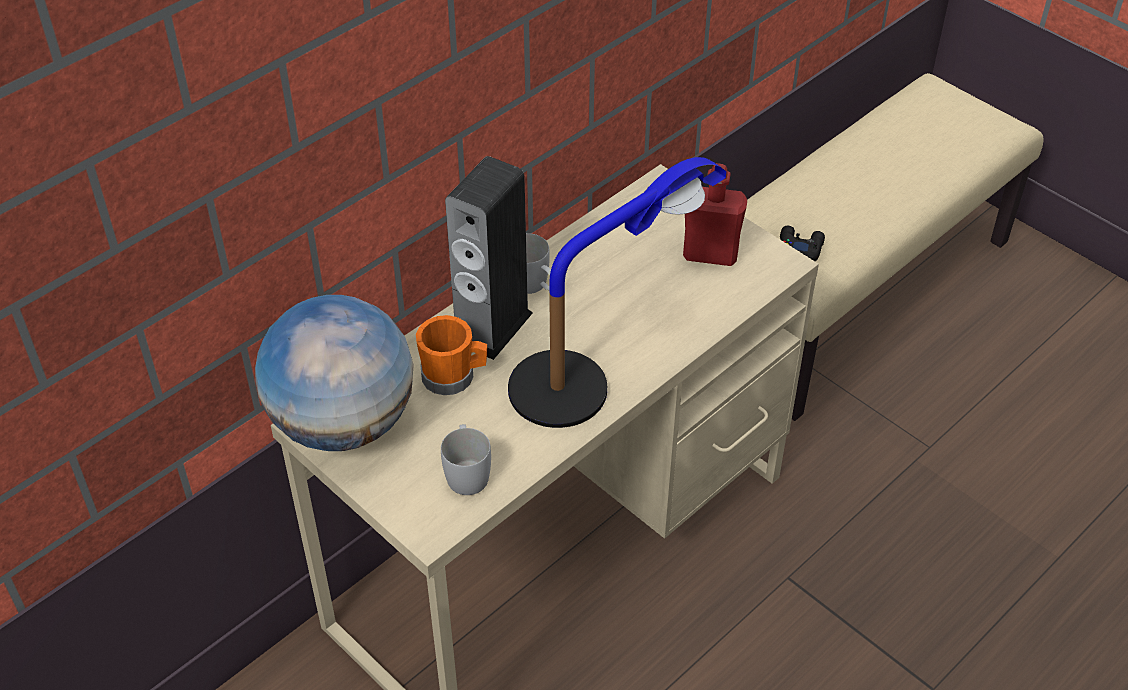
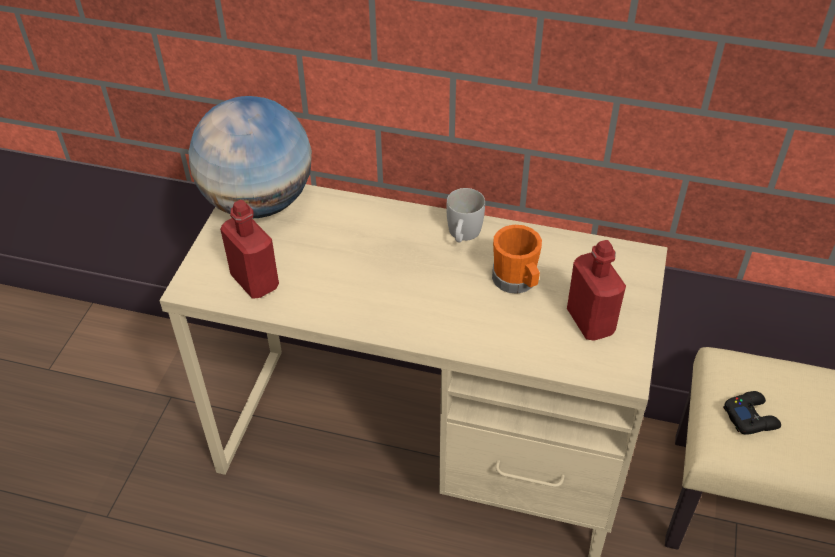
camera: 60 degrees right, 0 degrees up
orange mug [416,315,487,395] -> orange mug moved to [492,225,542,294]
white mug [441,424,491,495] -> red bottle [220,200,279,298]
speaker [445,156,533,360] -> none
table lamp [508,157,726,428] -> none

